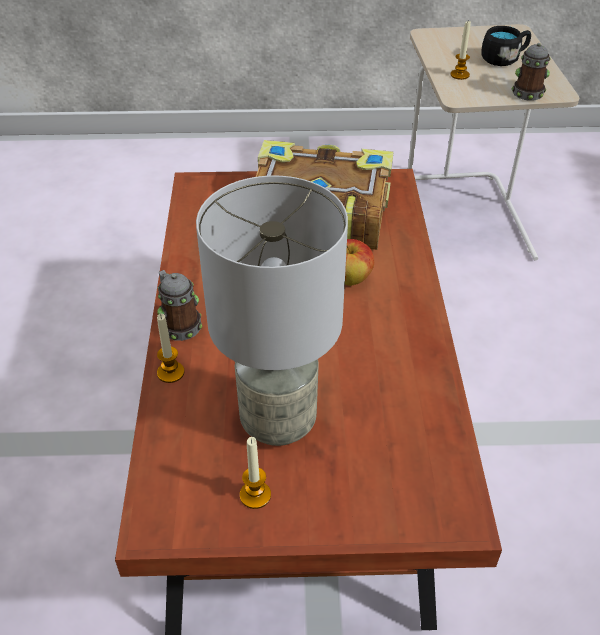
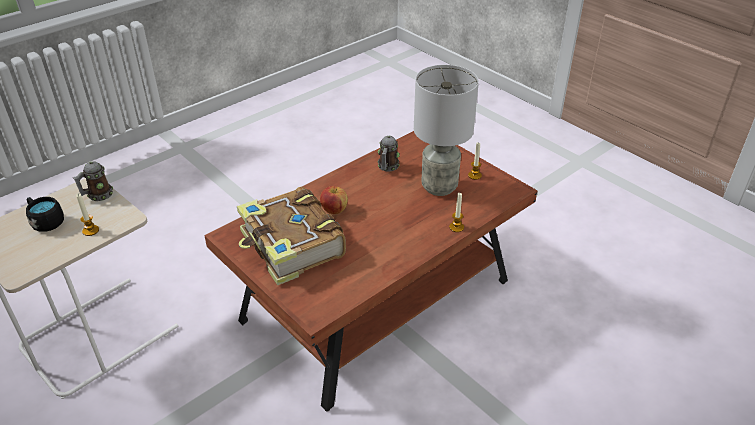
camera: 130 degrees left, 5 degrees down
mug [157,270,202,341] -> mug moved to [378,136,400,172]

